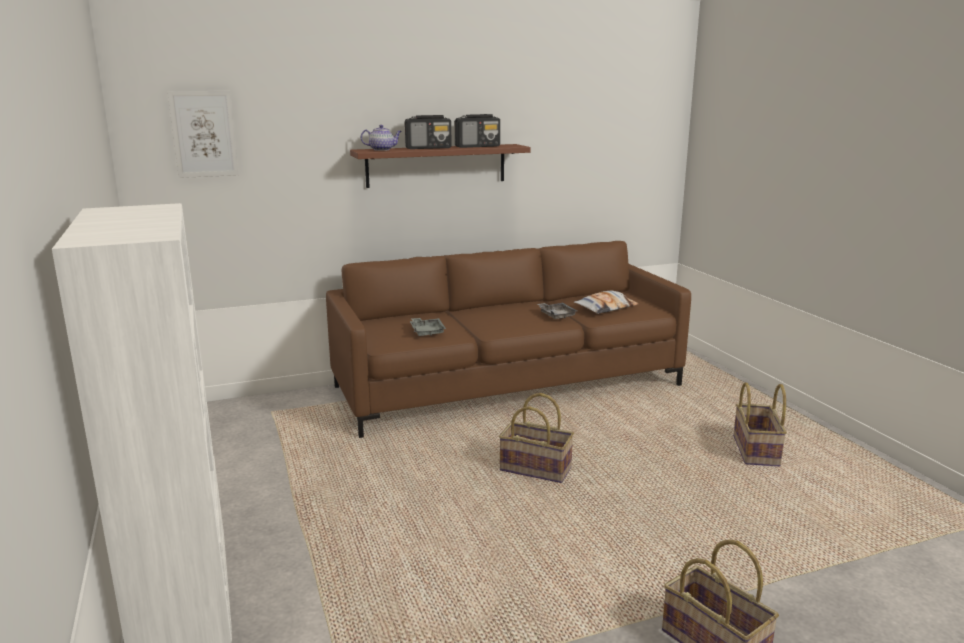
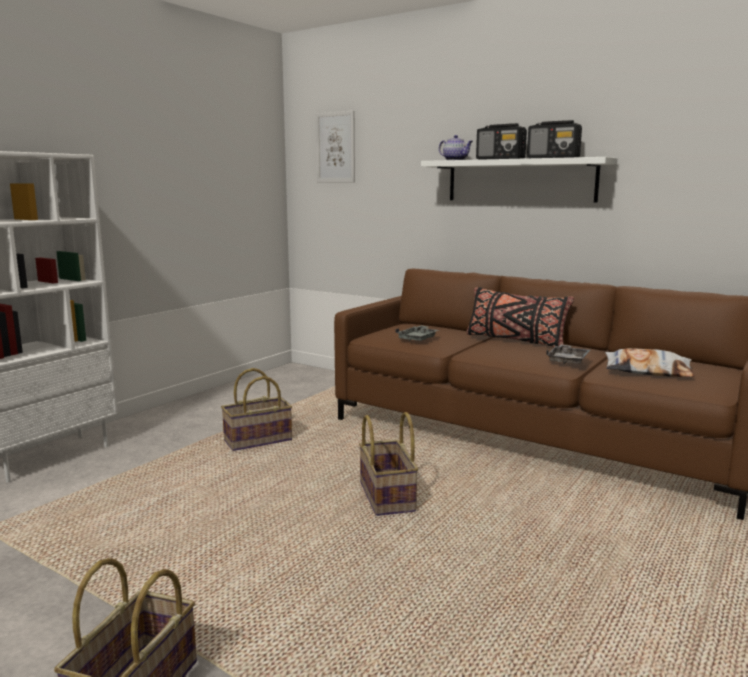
camera: 55 degrees right, 5 degrees down
brown shelf [350,144,530,188] -> white shelf [421,157,617,202]
basket [733,382,787,466] -> basket moved to [221,368,292,451]
none -> black pillow [466,287,574,348]

